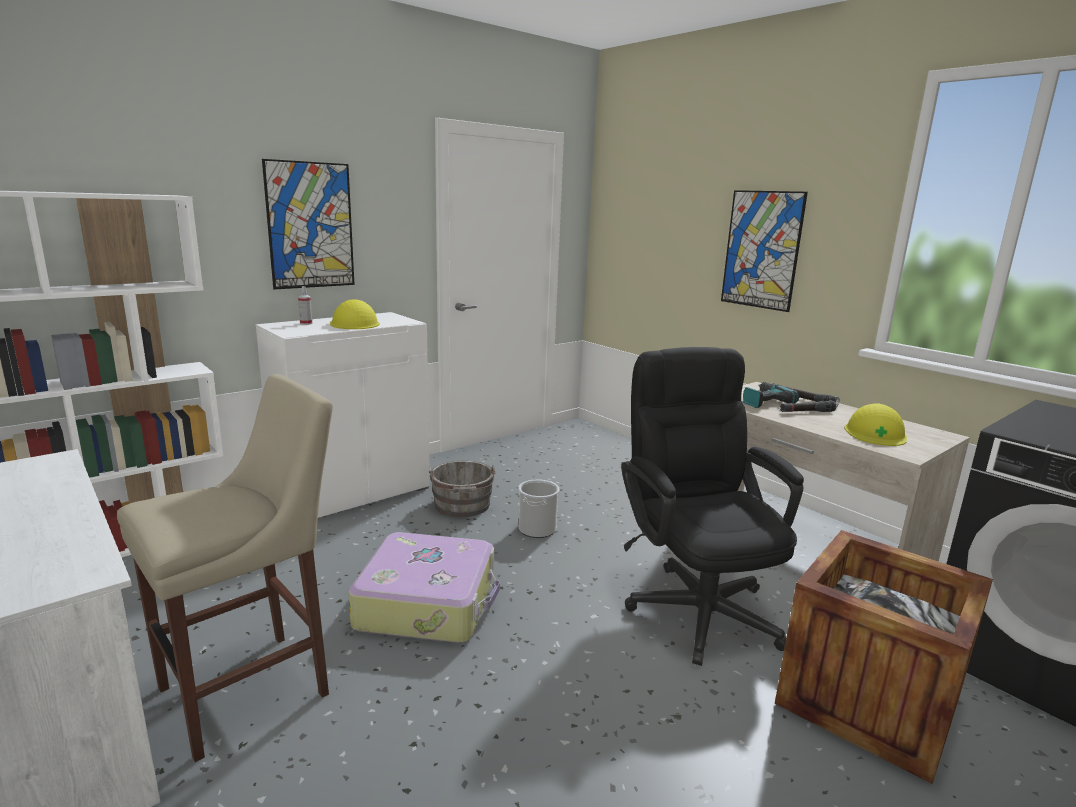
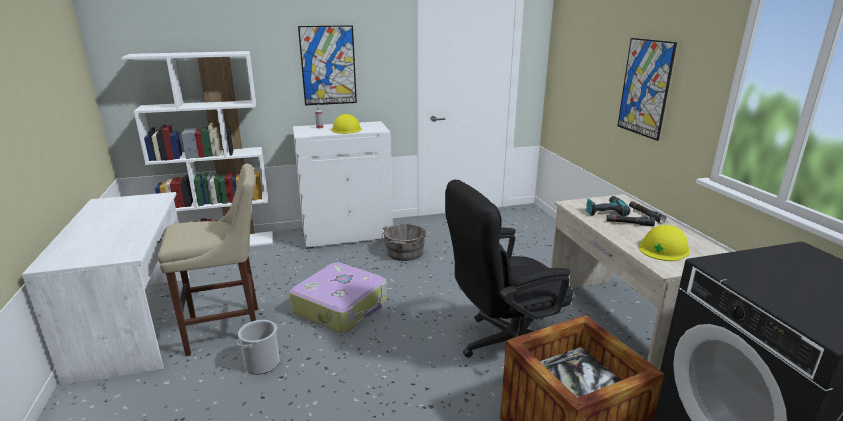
camera: 25 degrees right, 5 degrees up
bucket [518,479,559,538] -> bucket moved to [237,320,279,374]
black office chair [621,347,804,666] -> black office chair turned 120 degrees counterclockwise [445,180,573,358]

